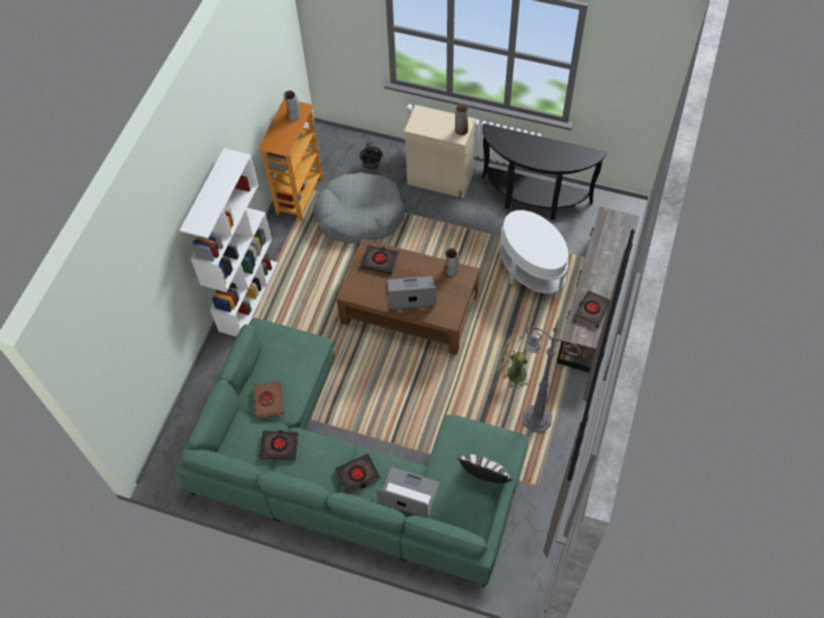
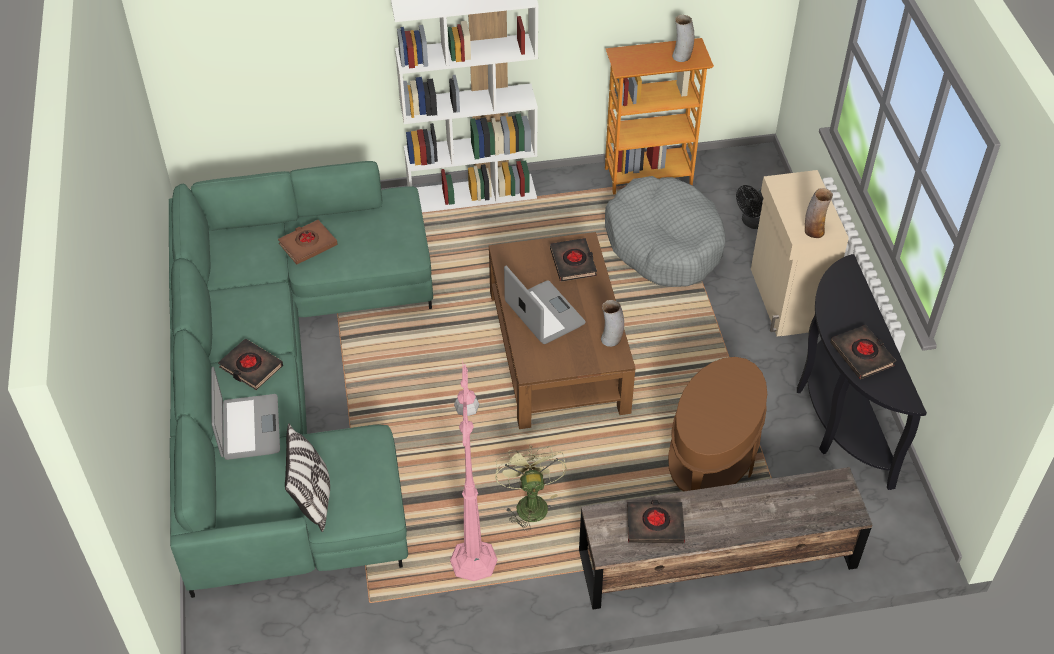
camera: 60 degrees right, 10 degrees down
black book [259,430,299,460] -> black book moved to [830,325,896,379]
white side table [500,210,568,298] -> brown side table [668,357,767,491]
grey floor lamp [522,319,581,433] -> pink floor lamp [450,363,497,581]

